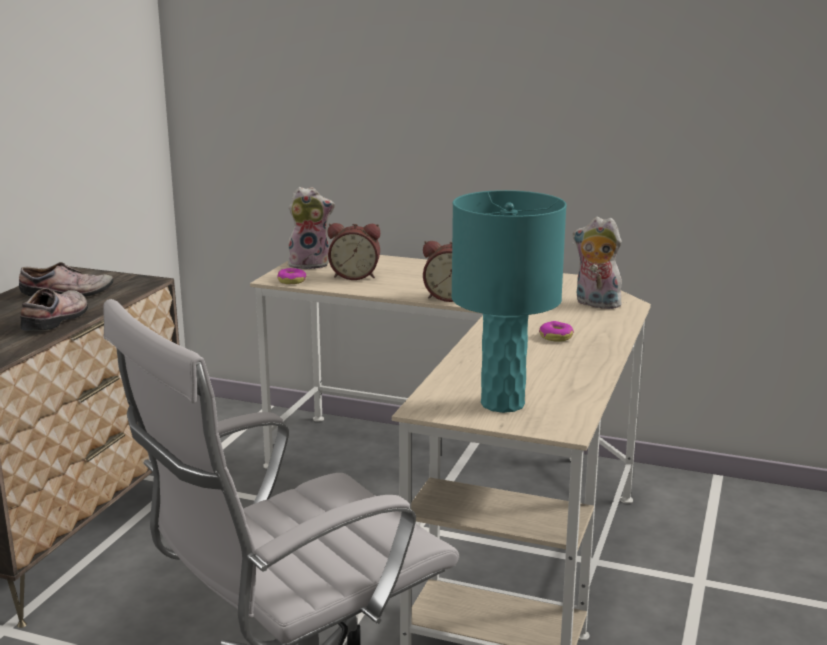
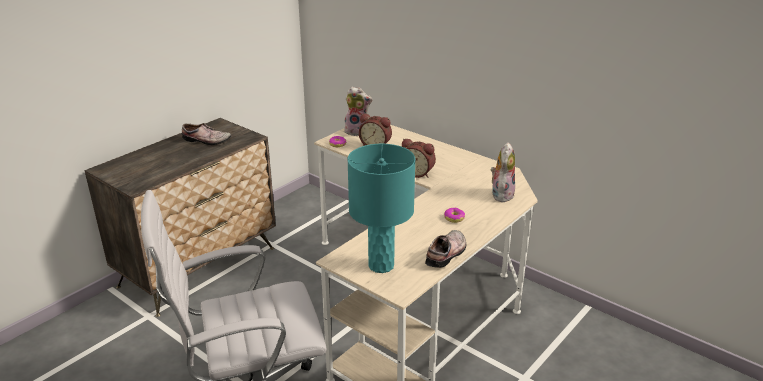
camera: 20 degrees right, 10 degrees up
shoe [20,288,88,331] -> shoe moved to [425,230,466,268]
plush toy [573,217,626,309] -> plush toy turned 60 degrees clockwise [491,142,515,202]

